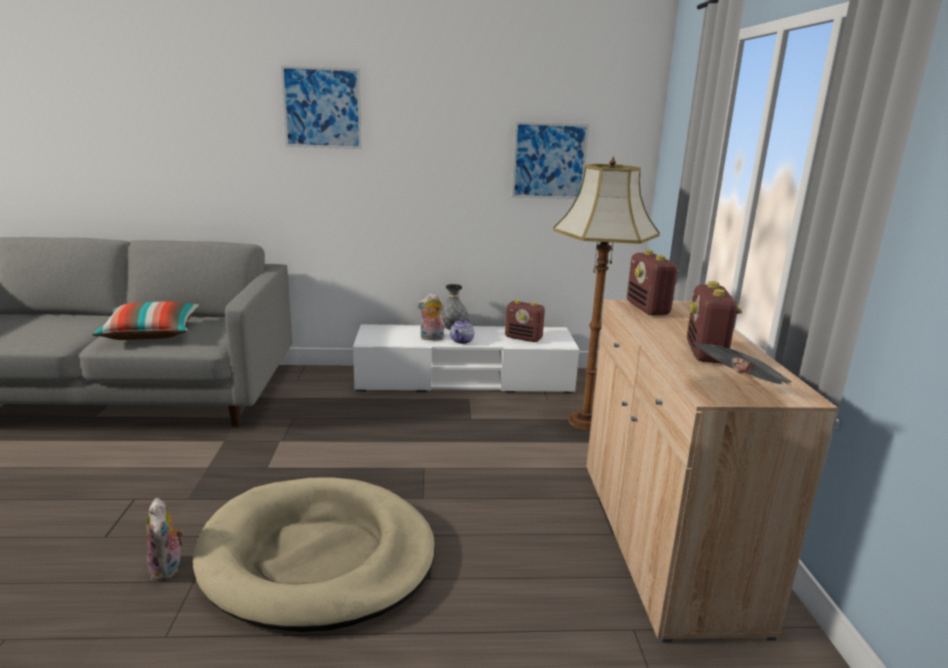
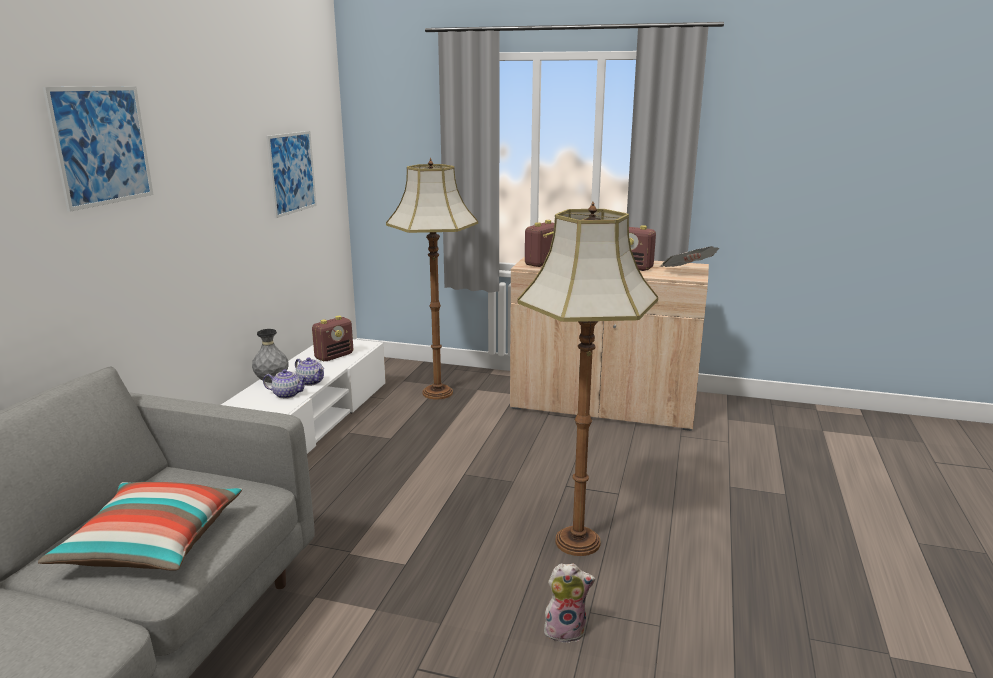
camera: 70 degrees left, 0 degrees up
beige dog bed [193,478,435,632] -> floor lamp [518,202,658,556]
plush toy [416,293,445,341] -> teapot [263,369,308,399]
radio [627,249,680,315] -> radio turned 120 degrees clockwise [525,220,554,267]

